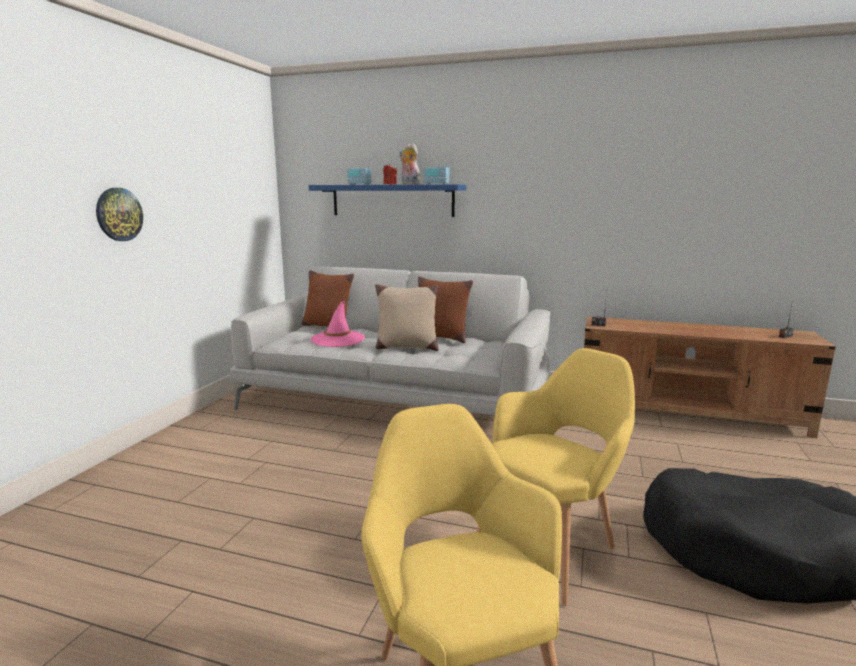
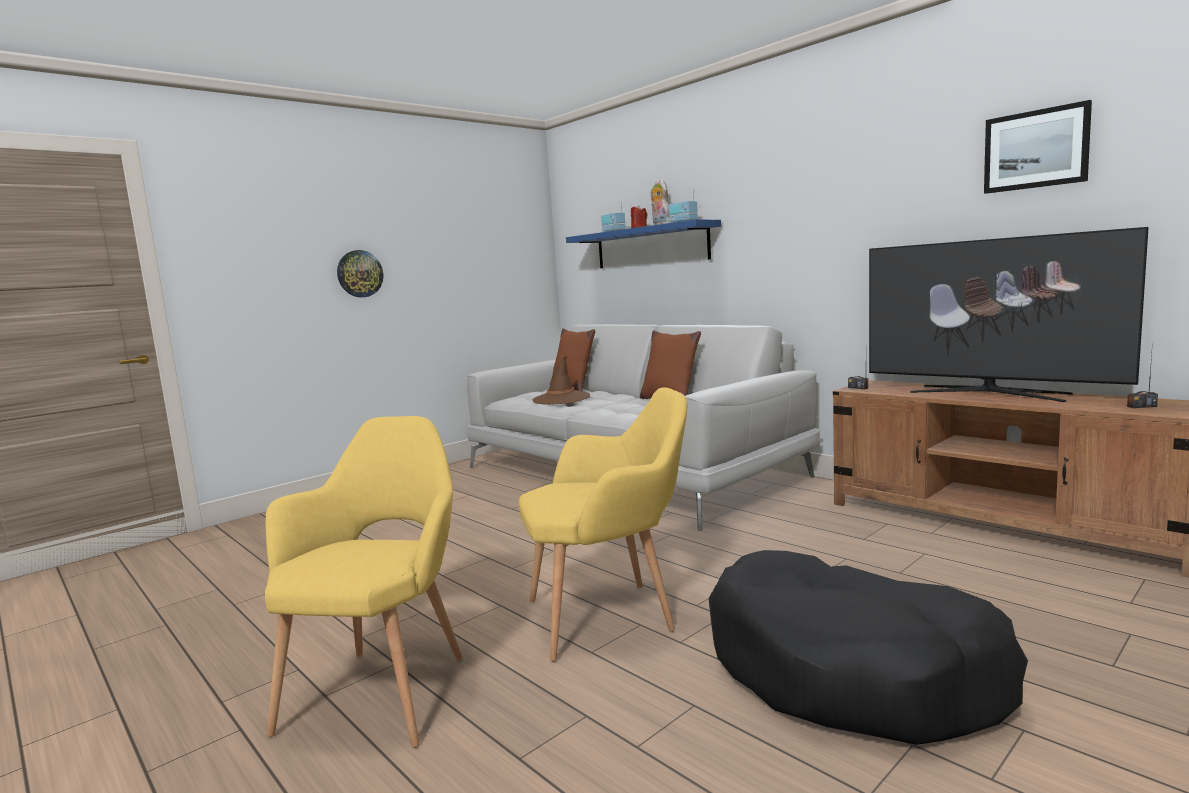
camera: 30 degrees right, 5 degrees down
pink hat [311,301,365,347] -> brown hat [532,356,590,405]
beige pillow [375,284,439,351] -> none
none -> television [869,227,1148,402]
none -> picture [984,100,1092,194]

